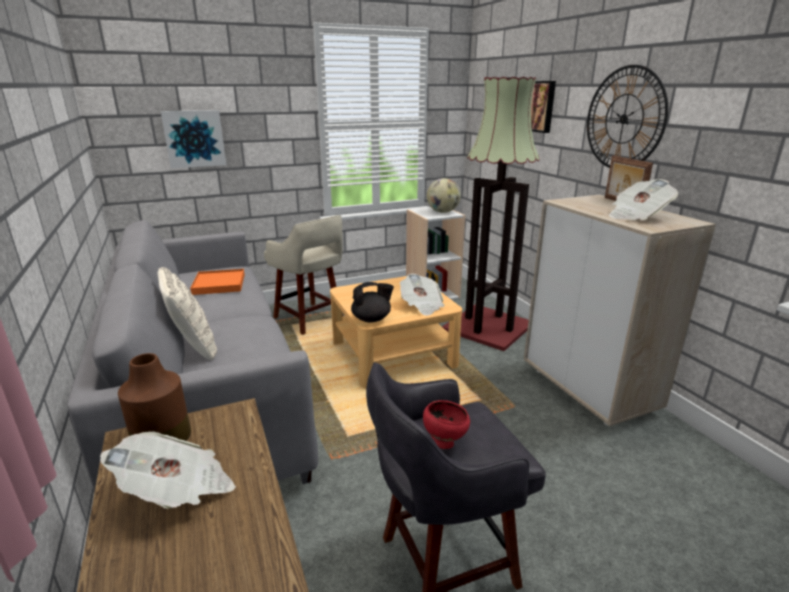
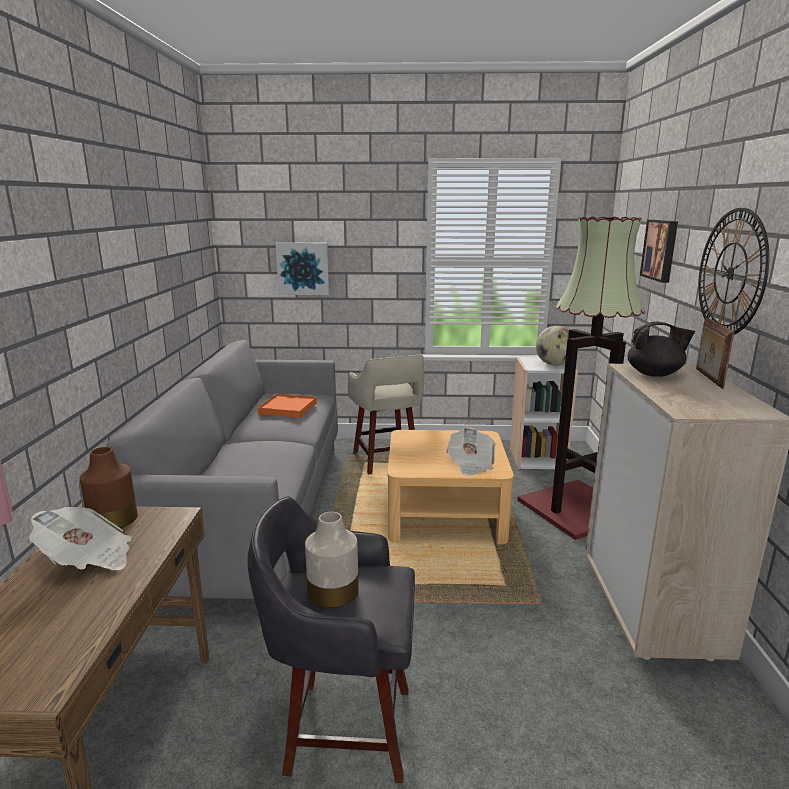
camera: 25 degrees right, 5 degrees down
beige pillow [157,267,217,360] -> none
black teapot [351,282,394,322] -> black teapot moved to [627,322,695,377]
red bowl [423,400,470,449] -> beige vase [305,512,359,608]
newspaper [608,179,678,220] -> none

